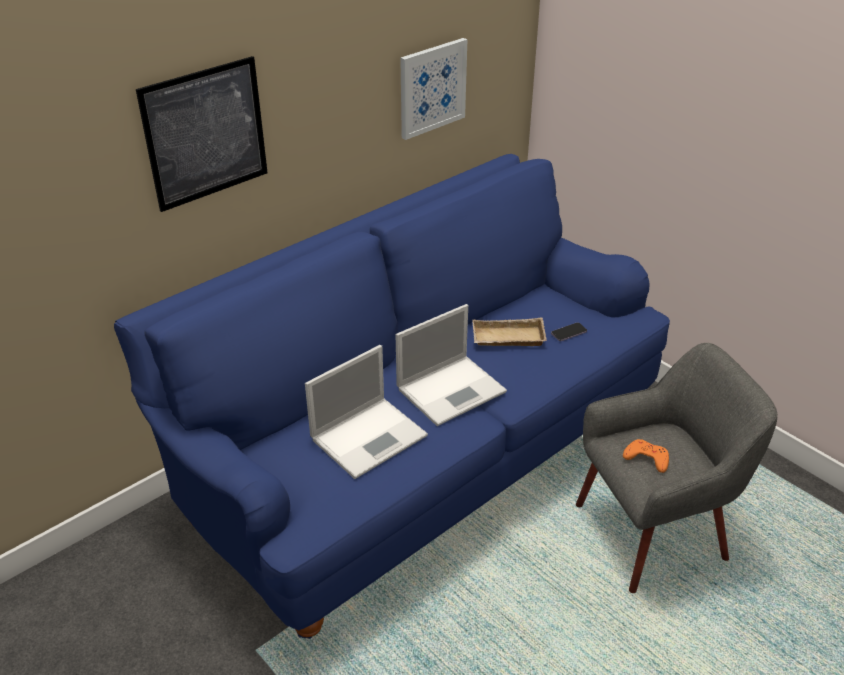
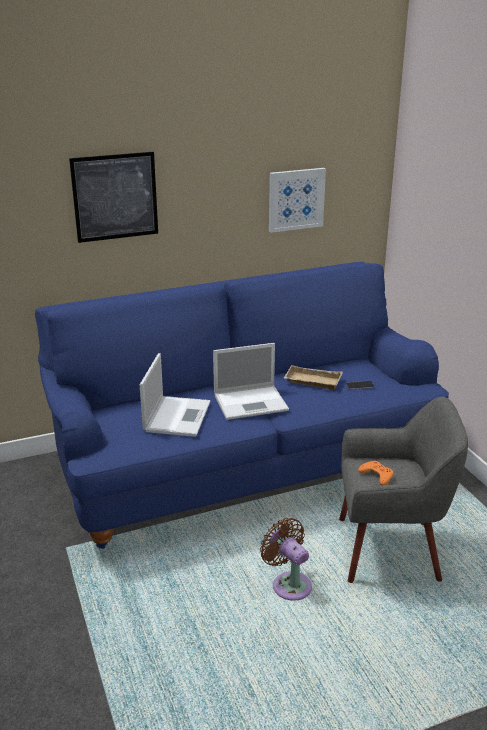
camera: 20 degrees right, 10 degrees down
laptop [305,345,428,479] -> laptop turned 60 degrees counterclockwise [140,353,210,437]
none -> brown fan [260,518,312,601]

